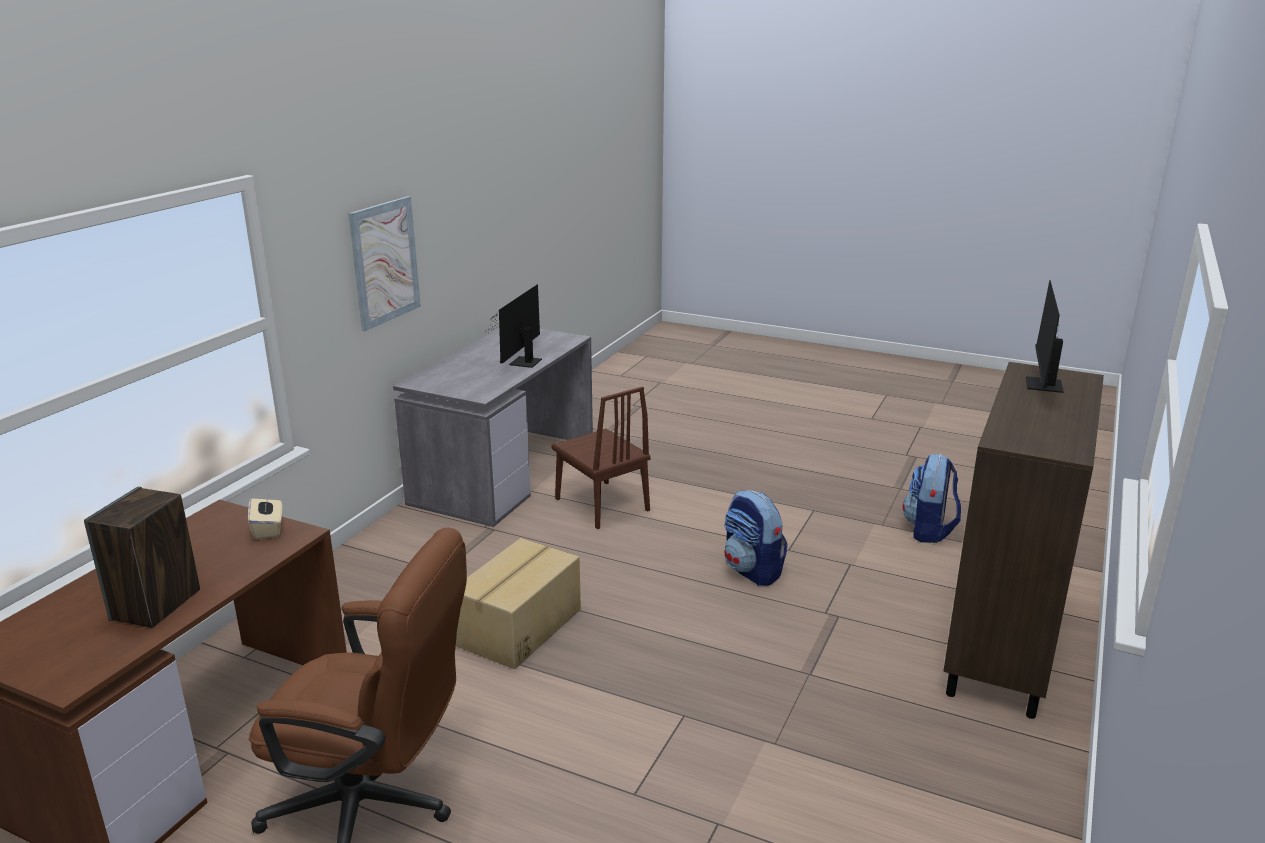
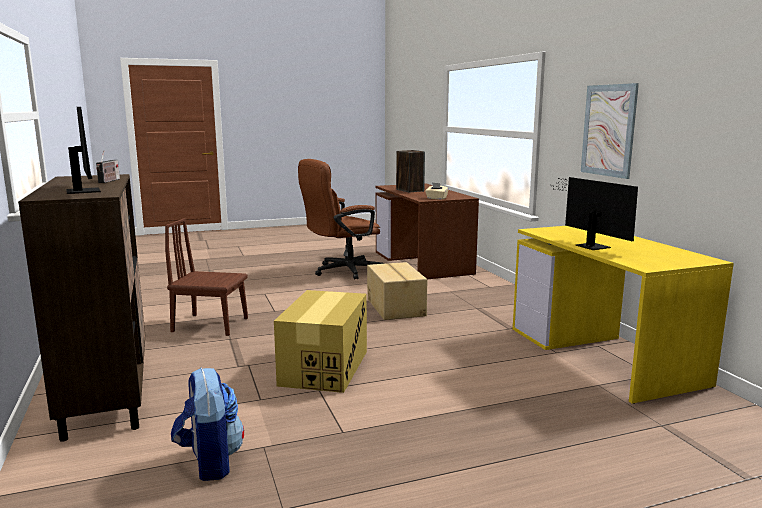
camera: 135 degrees right, 10 degrees down
grey desk [393,329,593,527] -> yellow desk [513,226,734,404]
brown chair [552,386,651,529] -> brown chair moved to [165,218,248,336]
backpack [724,490,788,586] -> cardboard box [274,290,367,393]
none -> radio [96,151,120,183]

